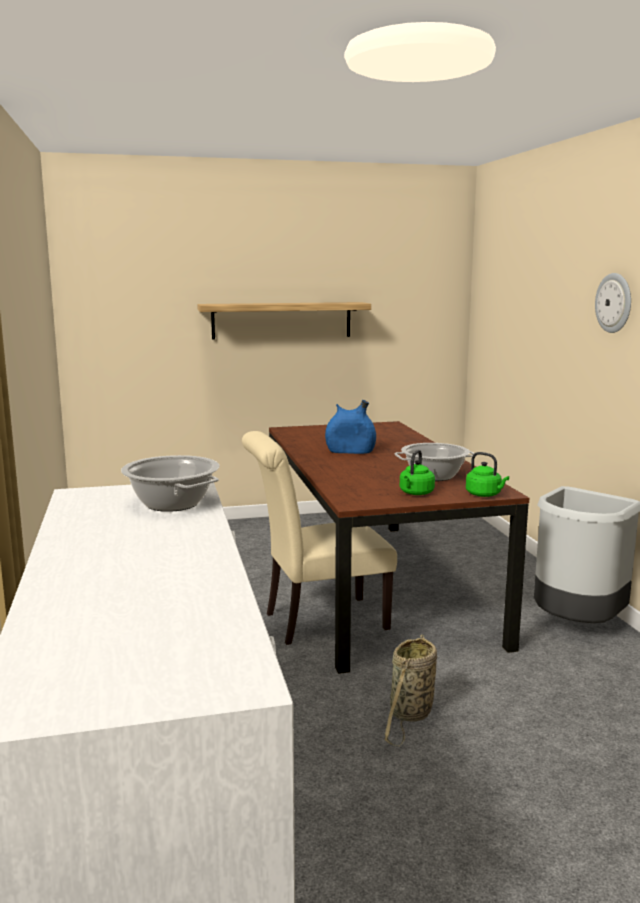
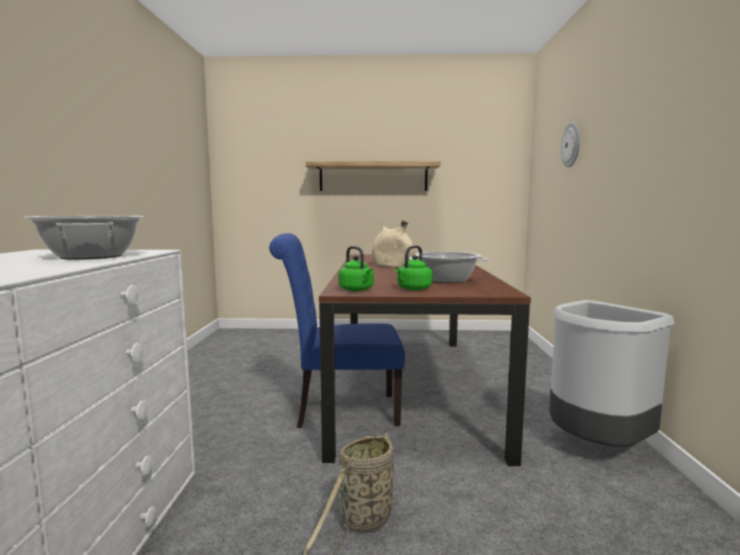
camera: 15 degrees right, 5 degrees down
beige chair [242,431,397,645] -> blue chair [269,233,405,428]
blue vase [325,400,376,454] -> beige vase [372,220,414,267]
green kettle [466,452,509,497] -> green kettle moved to [339,246,374,291]
wall clock [595,273,631,333] -> wall clock moved to [561,122,580,167]

